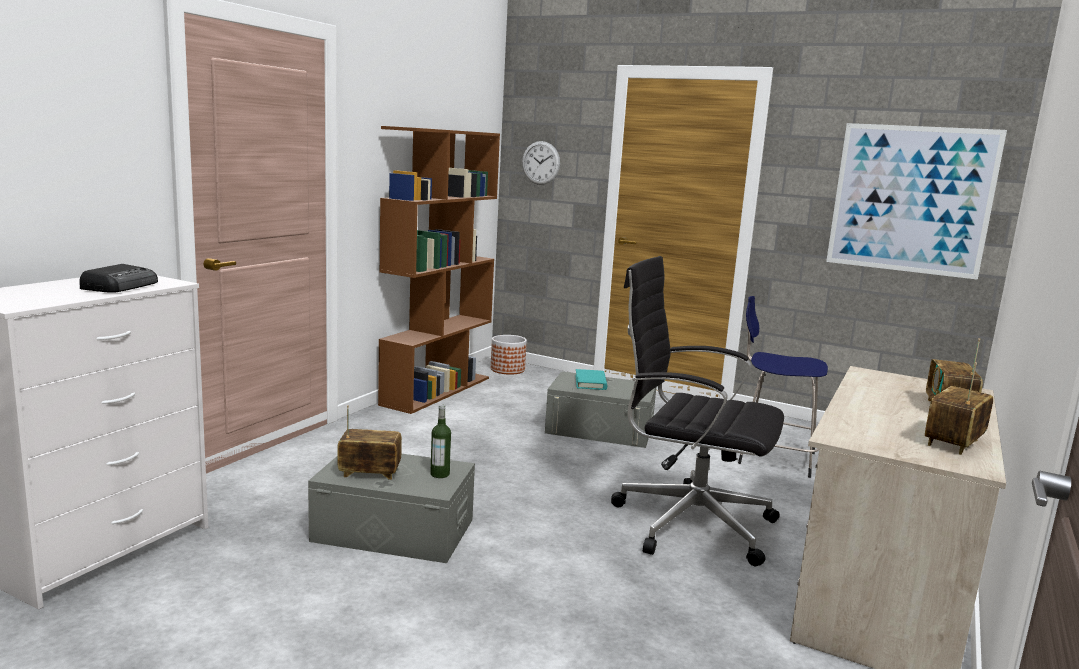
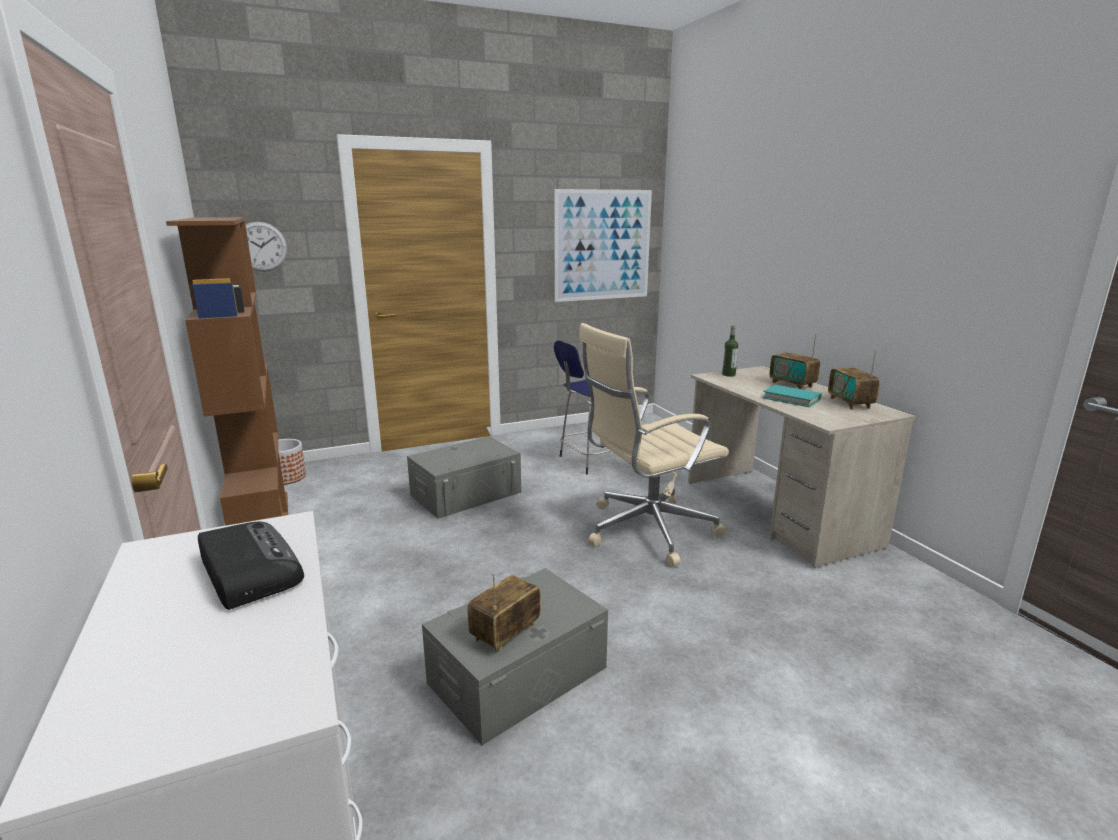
camera: 50 degrees left, 5 degrees up
bottle [430,405,451,478] -> bottle moved to [722,326,738,377]
turquoise book [575,369,607,390] -> turquoise book moved to [763,385,822,407]
black office chair [611,256,784,566] -> beige office chair [578,323,729,567]

